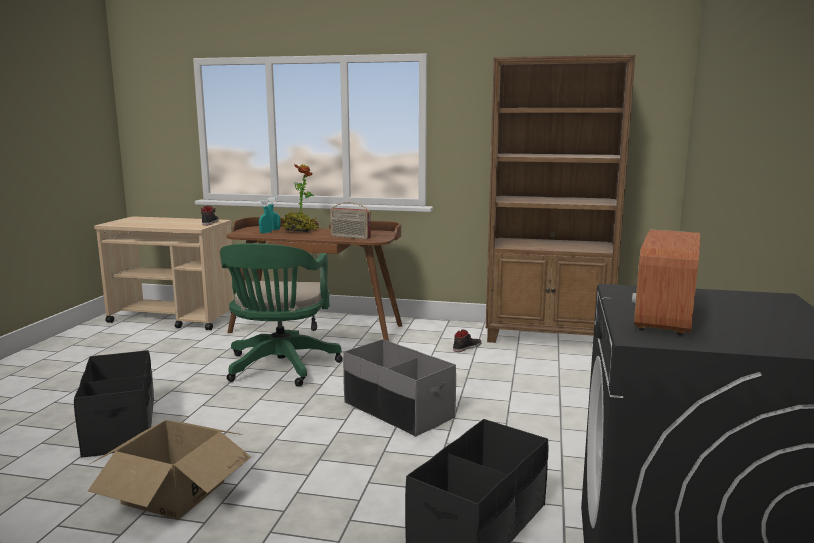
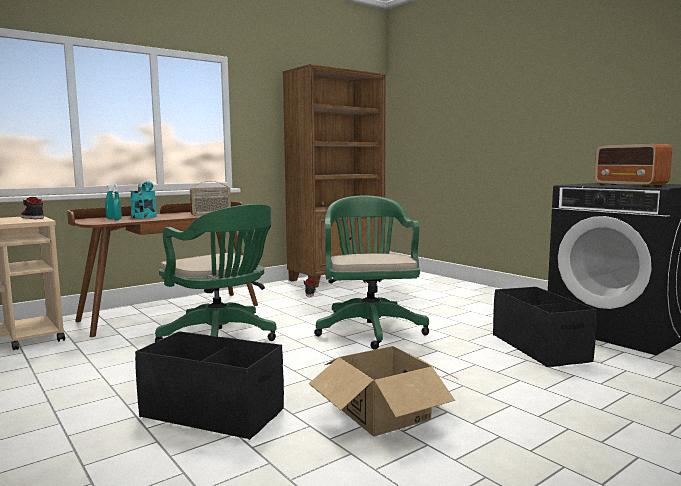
camera: 50 degrees left, 5 degrees down
potted plant [281,164,319,232] -> turquoise watering can [130,181,157,219]
grey storage box [343,339,456,436] -> green office chair [314,196,429,350]

